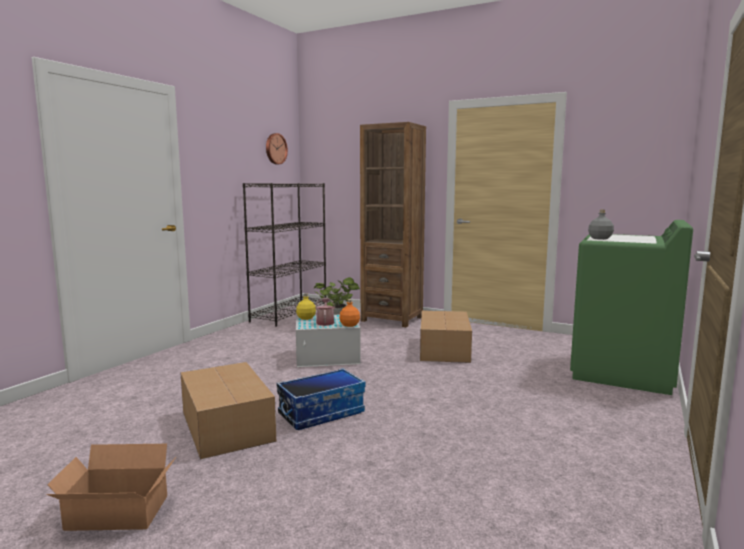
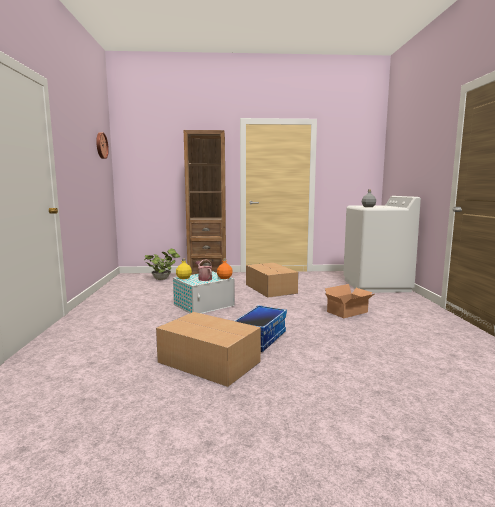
camera: 30 degrees left, 0 degrees up
cardboard box [46,444,177,531] -> cardboard box moved to [325,284,374,318]
black bookcase [243,183,326,327] -> none
green washing machine [570,220,693,395] -> white washing machine [343,196,421,293]

